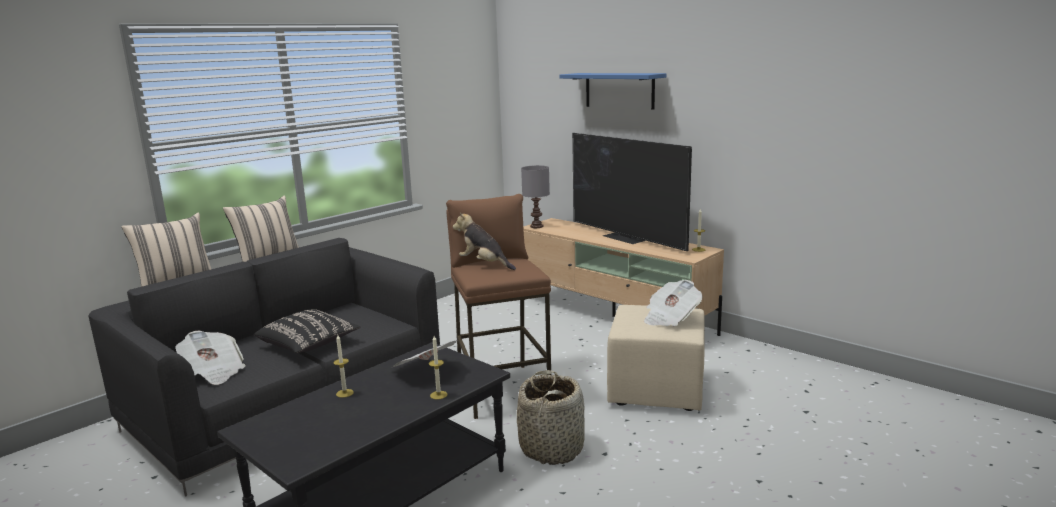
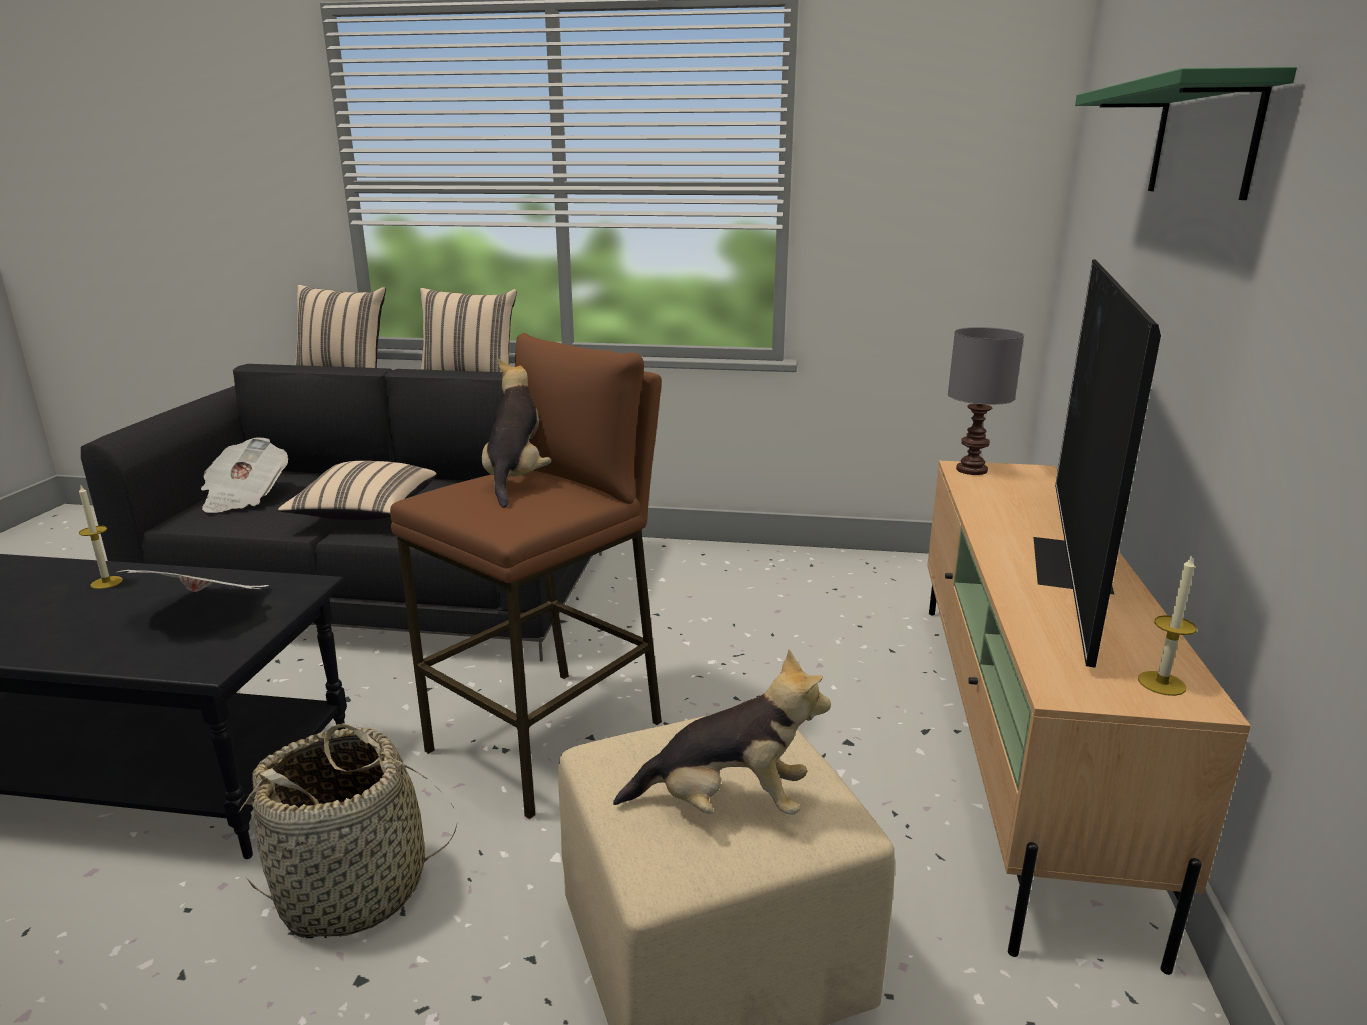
camera: 55 degrees right, 5 degrees up
black pillow [254,309,360,353] -> beige pillow [278,461,437,520]
candle [429,336,447,400] -> none
blue shelf [560,73,667,110] -> green shelf [1075,67,1297,200]
newspaper [644,280,702,326] -> plush toy [613,650,831,815]

